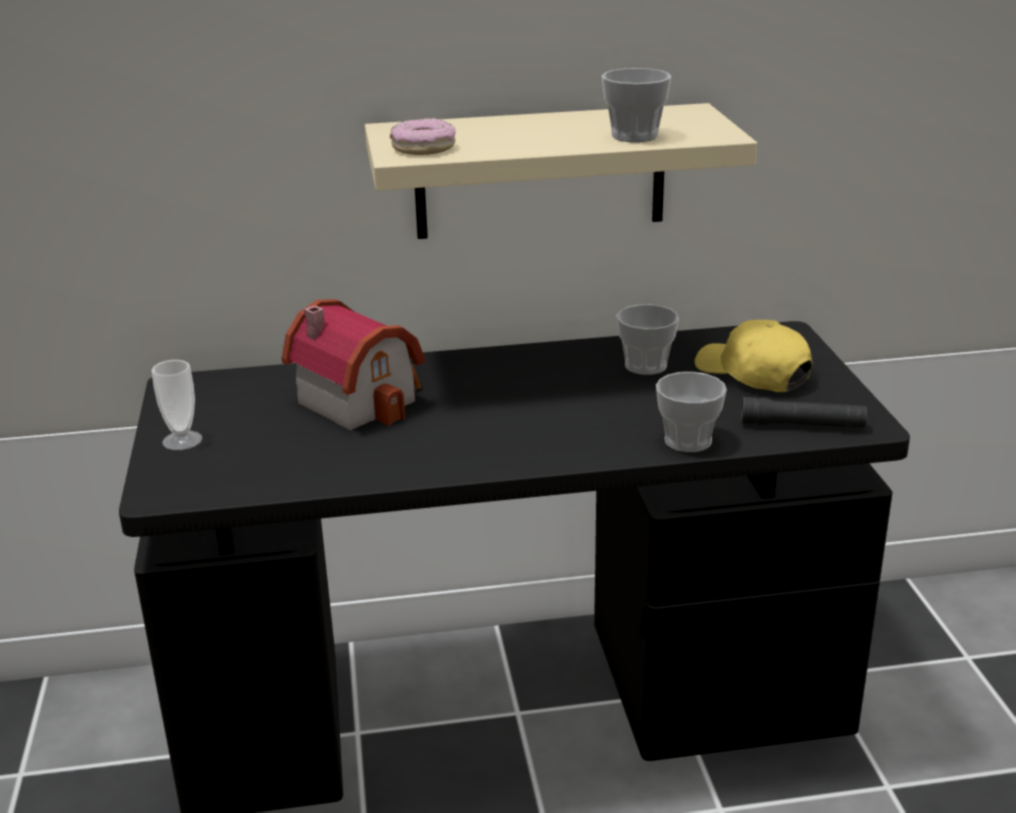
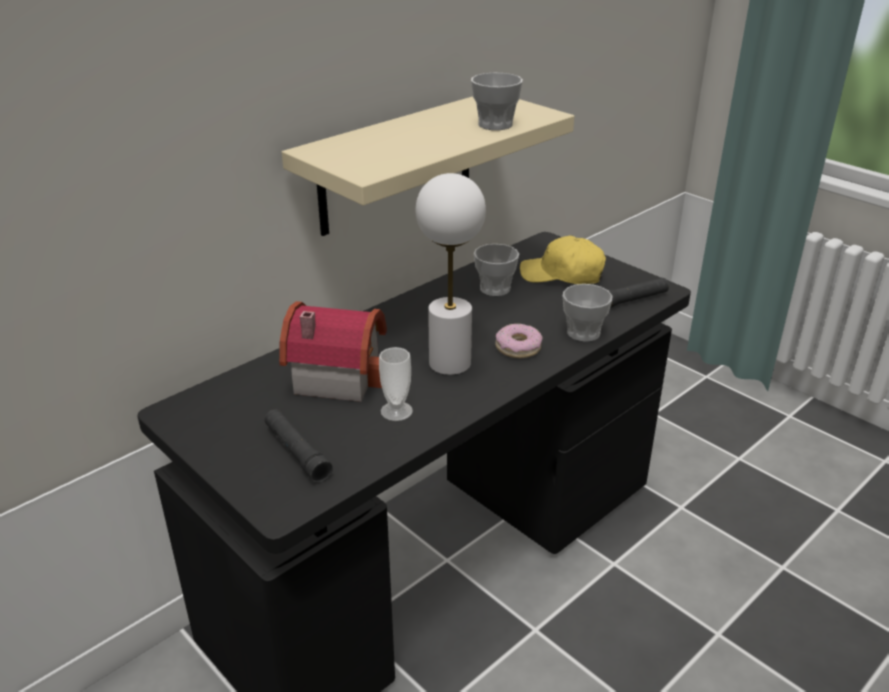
camera: 35 degrees left, 5 degrees up
cup [152,360,202,450] -> cup moved to [379,347,413,421]
donut [390,118,456,155] -> donut moved to [495,323,543,358]
none -> black flashlight [265,409,333,483]
none -> white table lamp [416,173,486,375]

